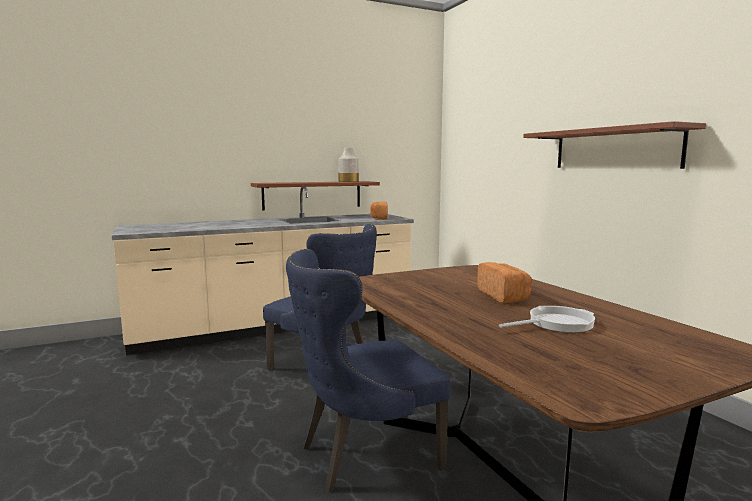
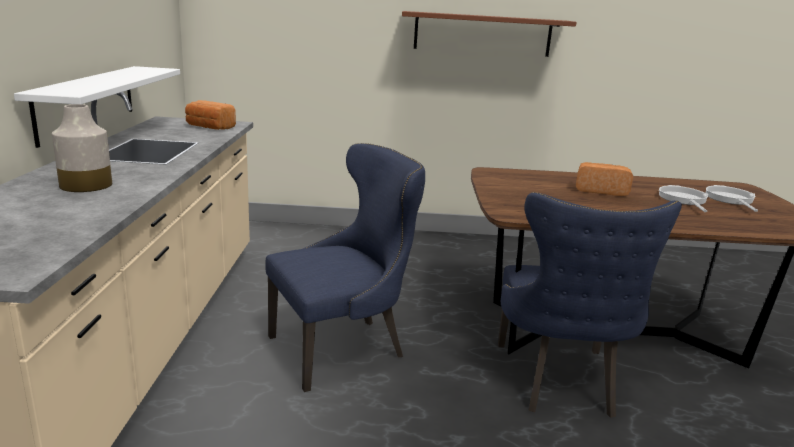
camera: 65 degrees left, 10 degrees up
brown shelf [251,181,380,210] -> white shelf [14,66,180,148]
beige vase [338,148,359,182] -> beige vase moved to [52,104,112,192]
none -> frying pan [706,185,758,212]

